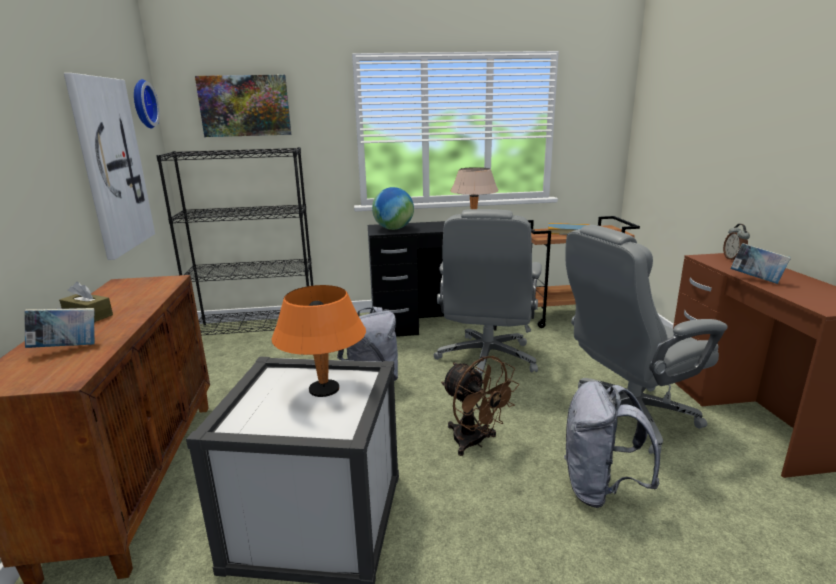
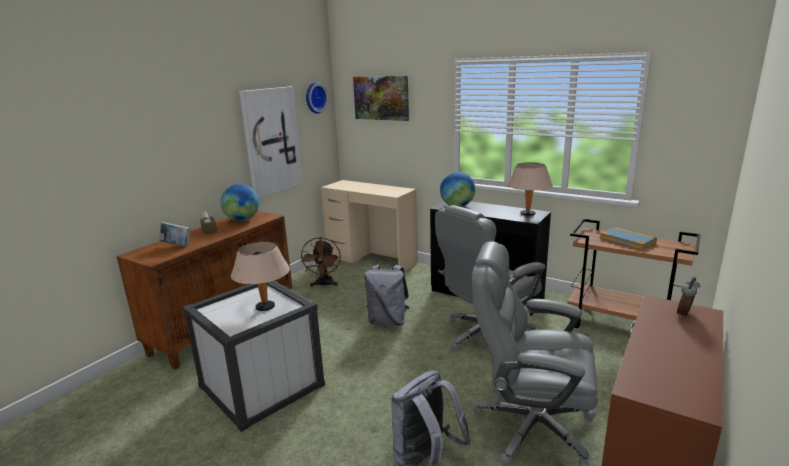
camera: 40 degrees right, 0 degrees up
black bookcase [156,147,313,335] -> beige desk [321,180,418,272]
orange table lamp [272,285,366,397] -> beige table lamp [231,241,290,311]
brown fan [441,356,519,456] -> brown fan moved to [300,237,341,287]
book [730,243,791,284] -> none
none -> globe [221,184,259,221]

